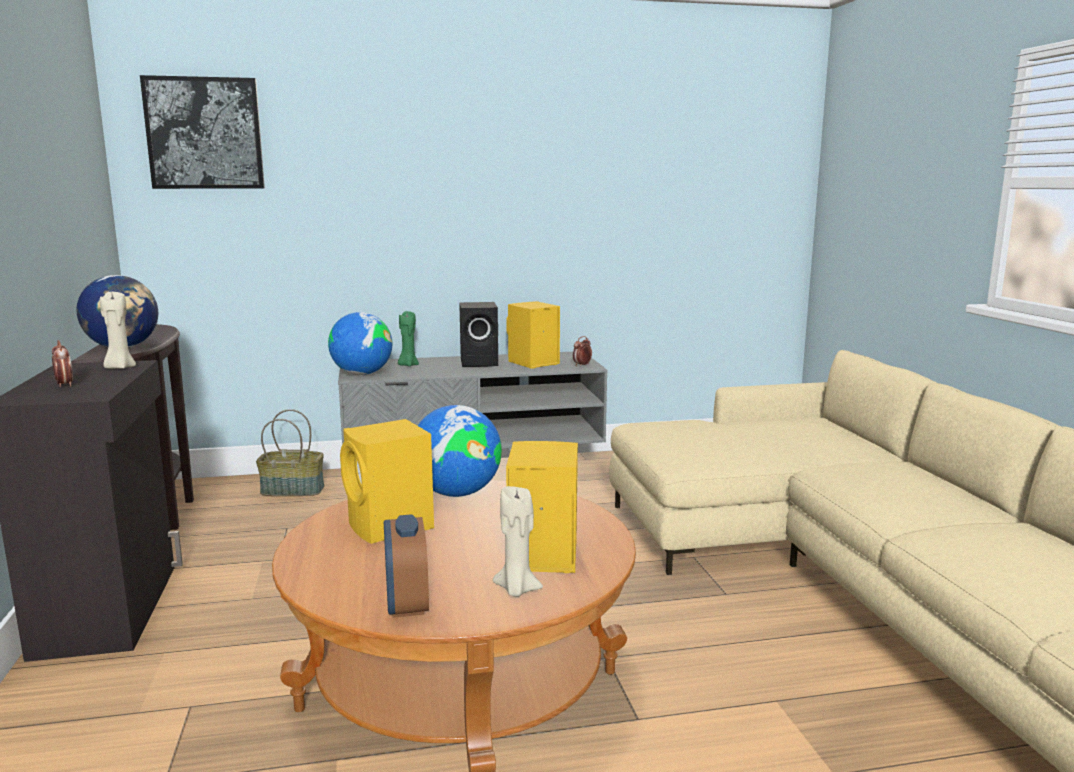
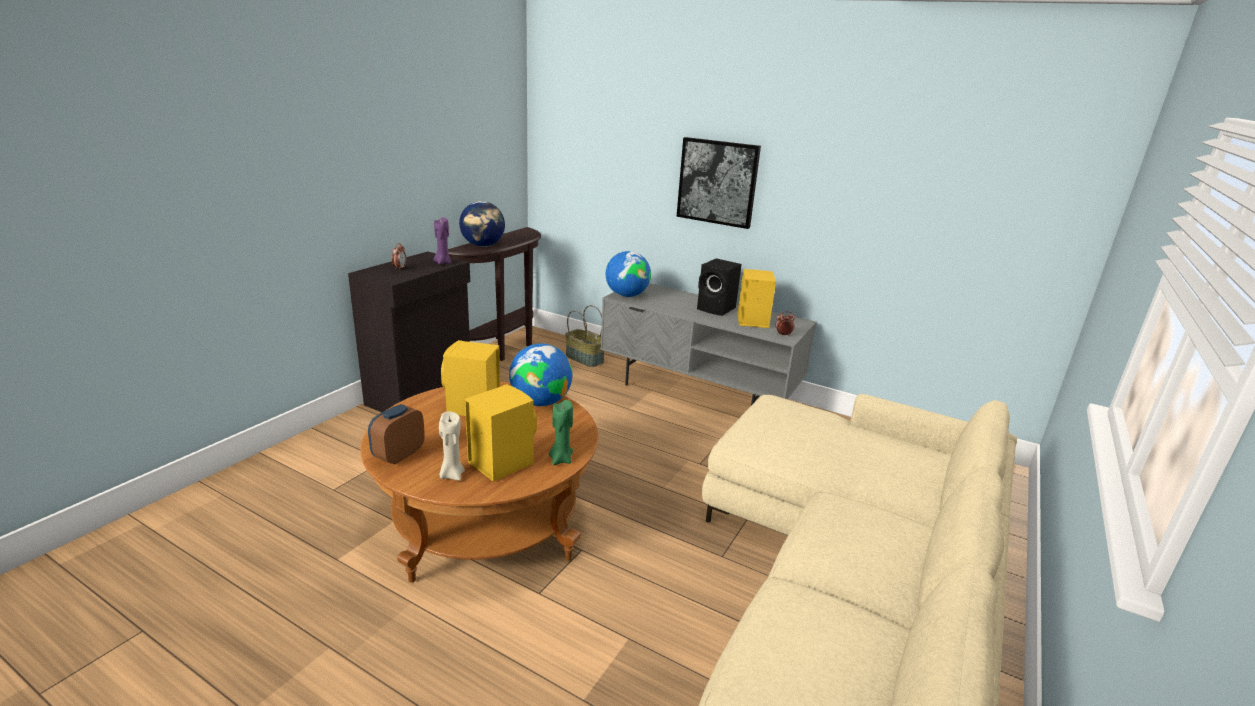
camera: 40 degrees right, 10 degrees up
beige candle [100,290,136,369] -> purple candle [433,217,451,264]
picture [140,75,265,189] -> picture moved to [676,137,761,229]
green candle [398,311,419,366] -> green candle moved to [549,400,573,465]

